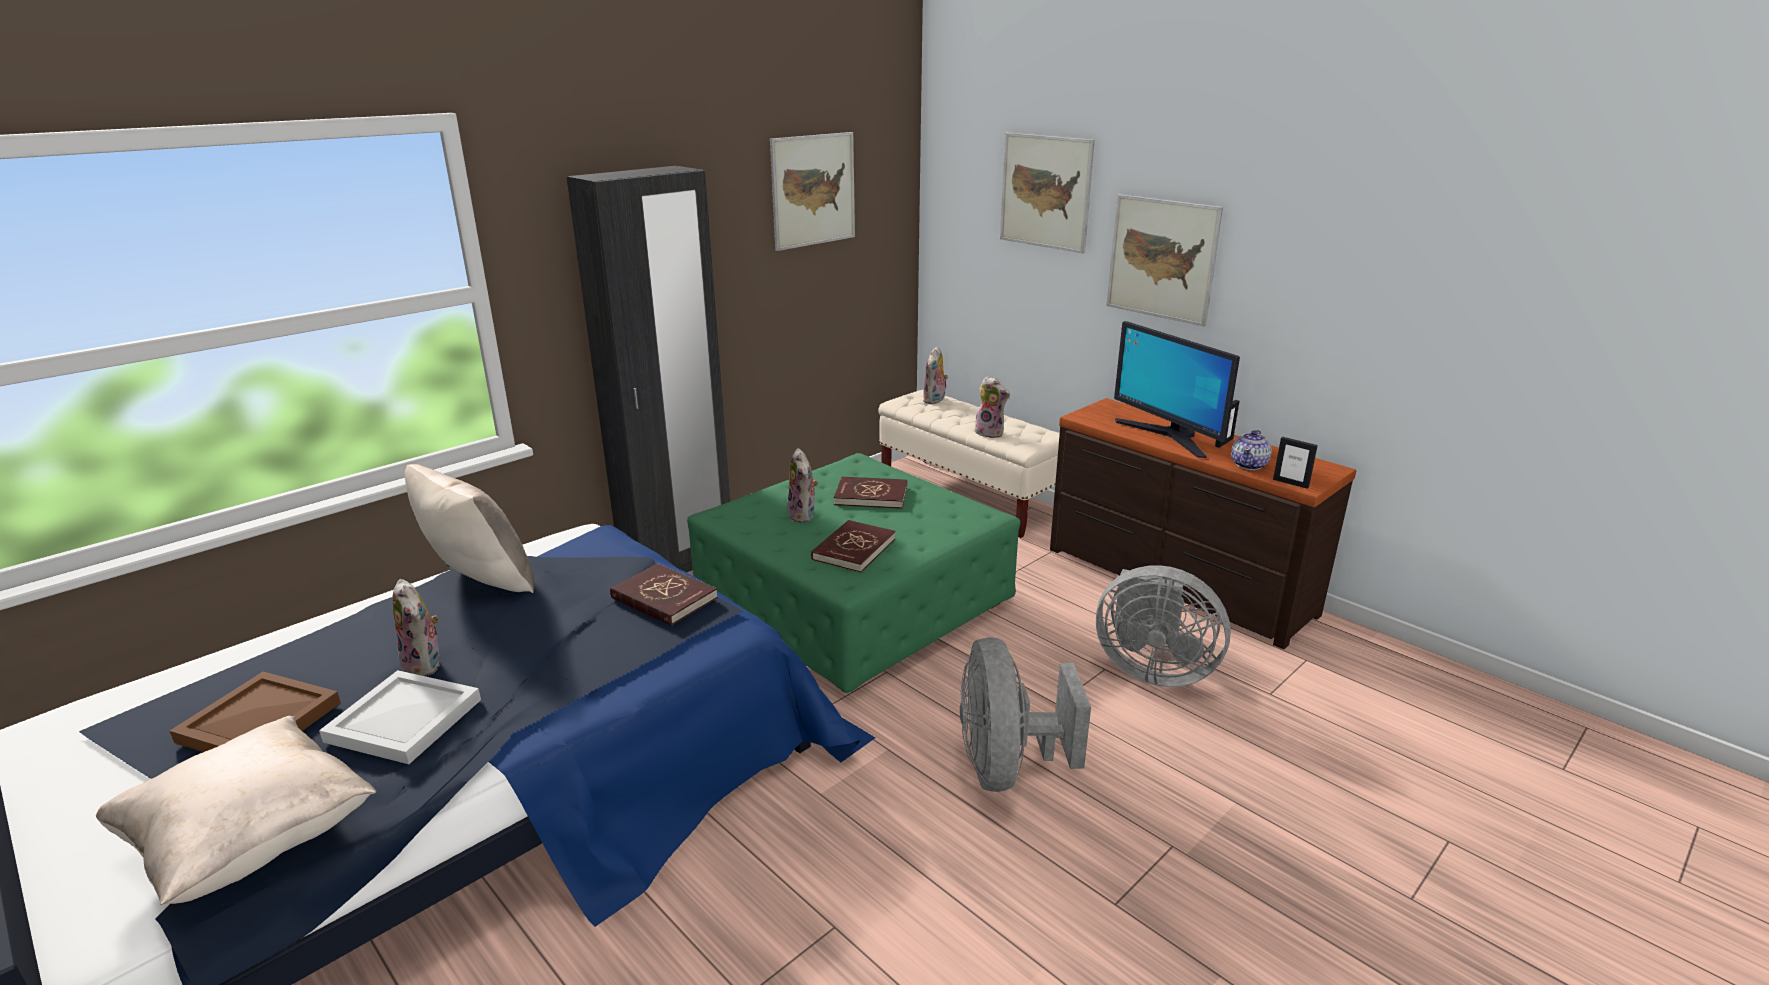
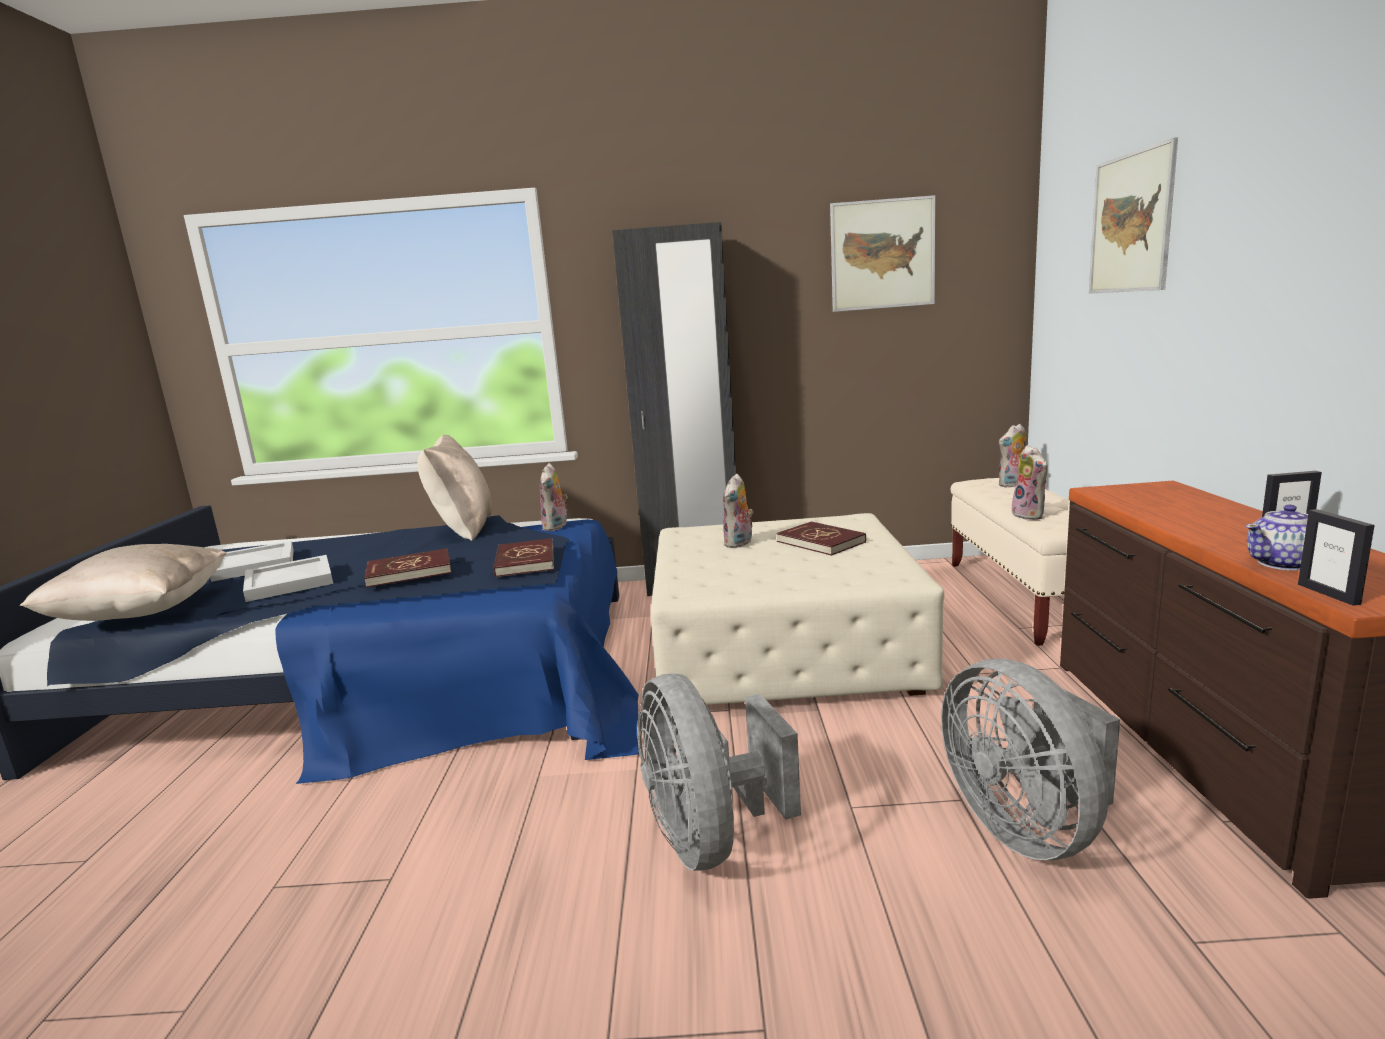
camera: 45 degrees right, 10 degrees down
brown tray [170,672,341,752] -> white tray [210,541,293,582]
plush toy [392,579,440,676] -> plush toy moved to [539,463,568,531]
green ottoman [687,453,1020,693] -> beige ottoman [651,513,944,705]
red book [811,520,896,572] -> red book moved to [364,548,451,588]
grey fan [960,637,1091,792] -> grey fan turned 60 degrees counterclockwise [637,673,801,871]
picture [1106,194,1223,327] -> none
monitor [1114,321,1240,458] -> none

